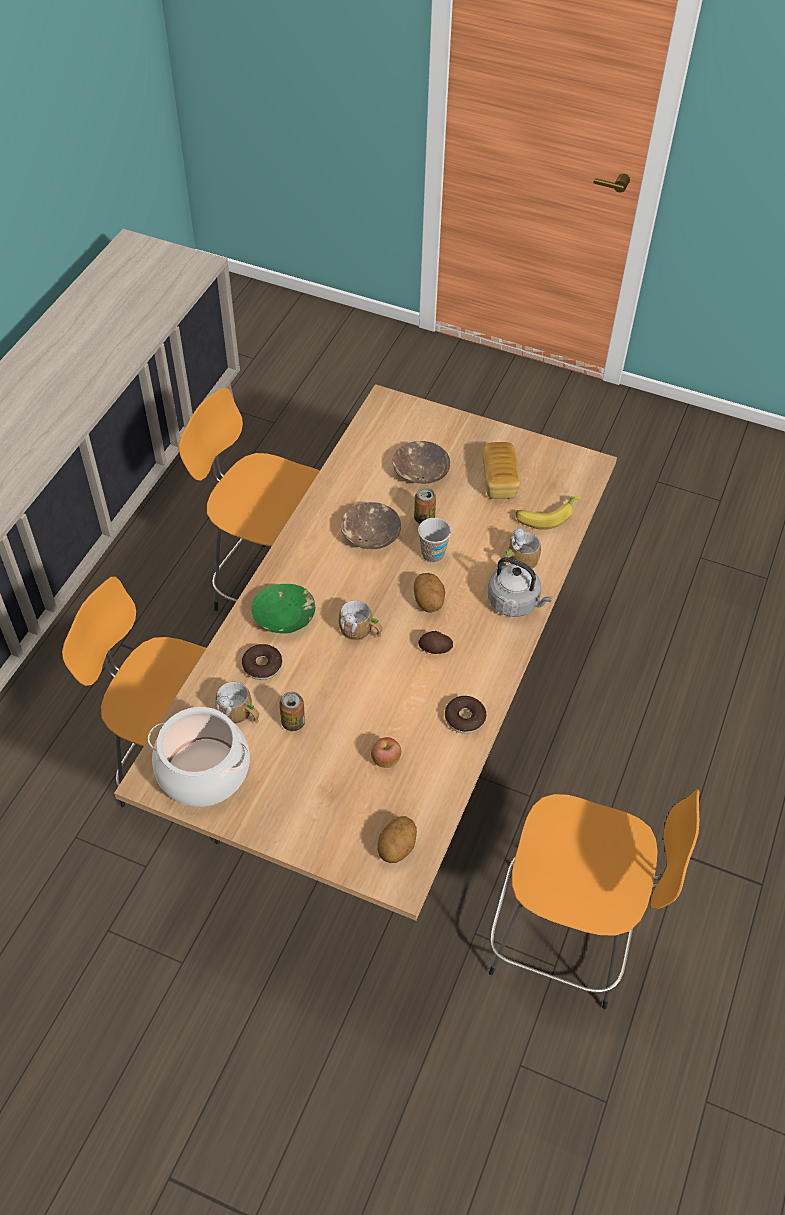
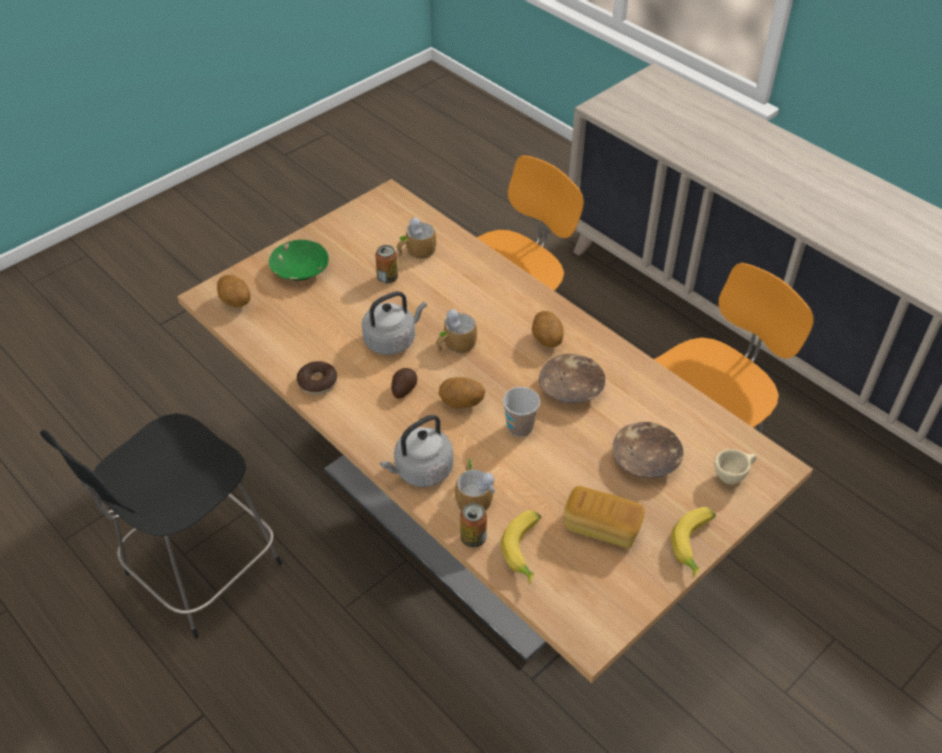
camera: 115 degrees right, 5 degrees down
cooking pot [148,707,250,807] -> none
donut [242,644,282,680] -> none
green bowl [251,584,315,634] -> green bowl moved to [269,240,329,281]
apple [371,737,401,768] -> none
can [414,488,436,524] -> can moved to [460,503,487,547]
orange stool [489,789,699,1009] -> black stool [40,413,282,639]
none -> grey kettle [362,291,427,355]
none -> potato [532,311,564,347]
none -> banana [671,507,716,579]
none -> beige cup [714,449,757,484]

